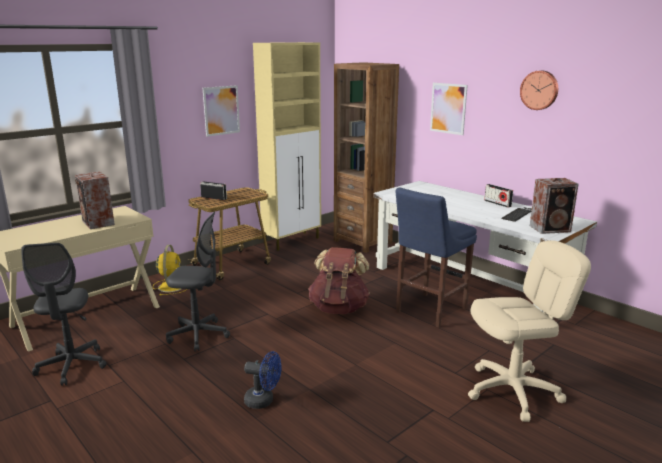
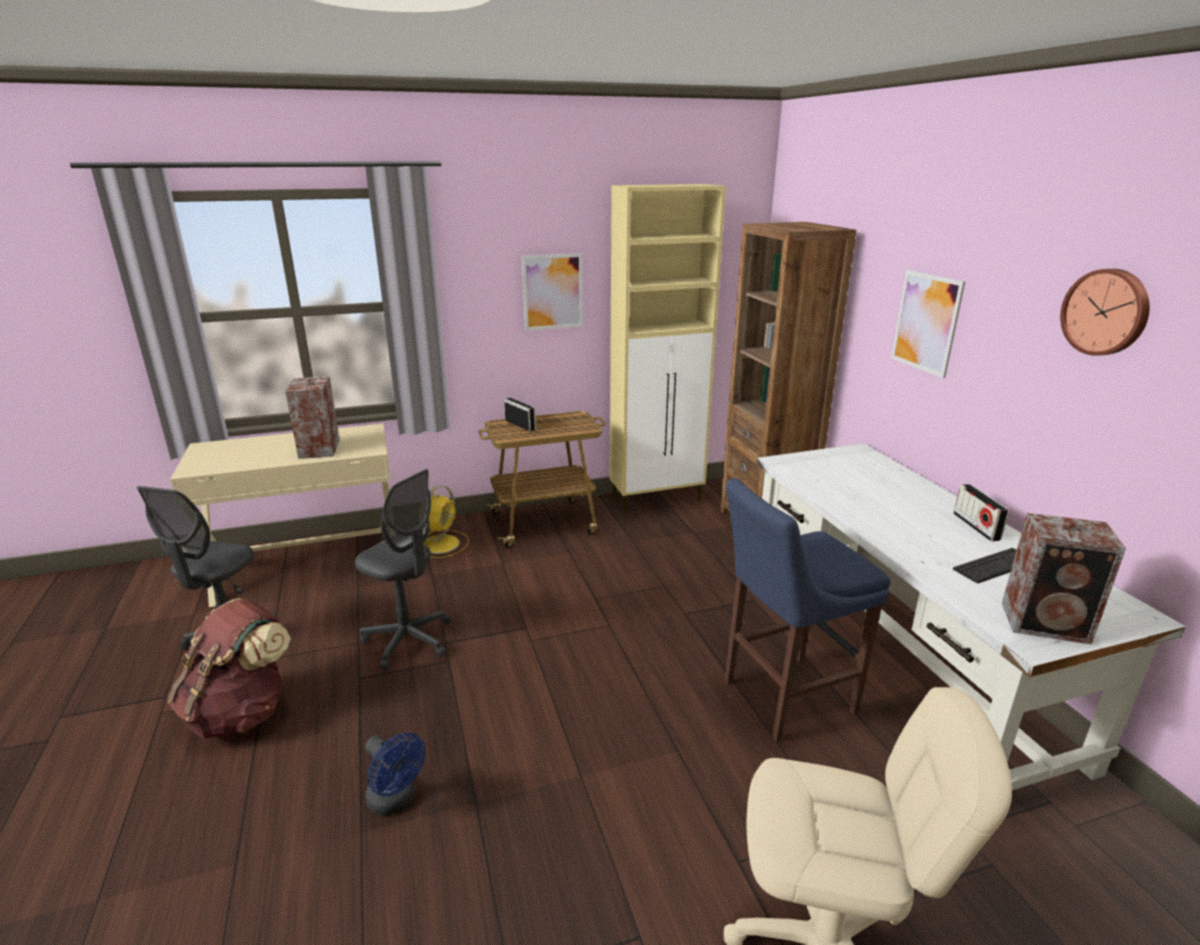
camera: 25 degrees right, 5 degrees up
brown backpack [308,247,370,314] -> brown backpack moved to [167,598,291,739]

